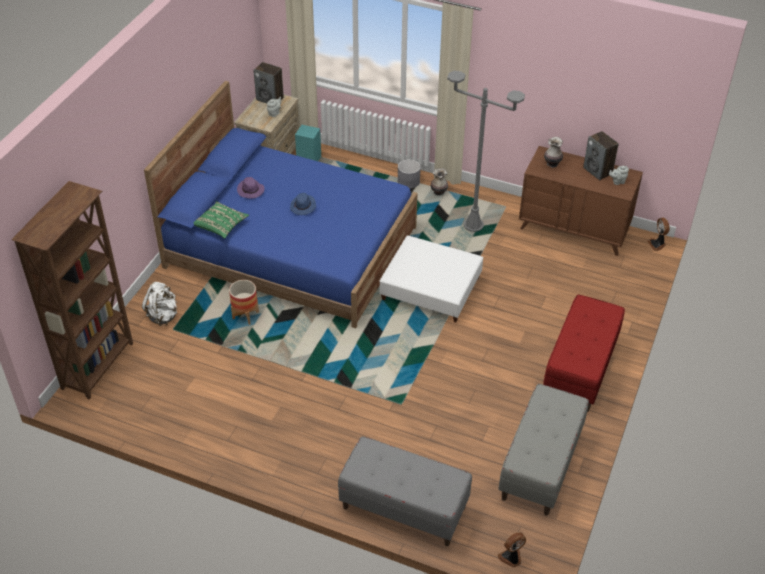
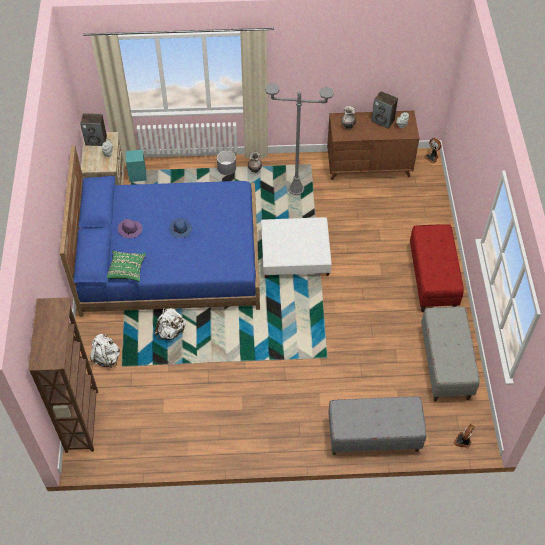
camera: 25 degrees left, 10 degrees up
planter [229,280,259,325] -> white backpack [154,308,186,340]

